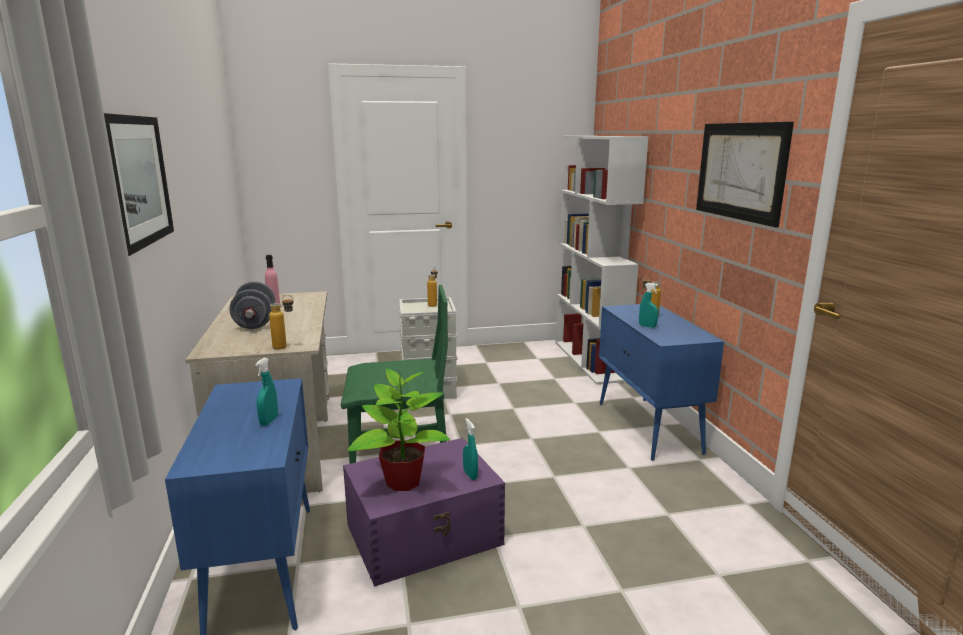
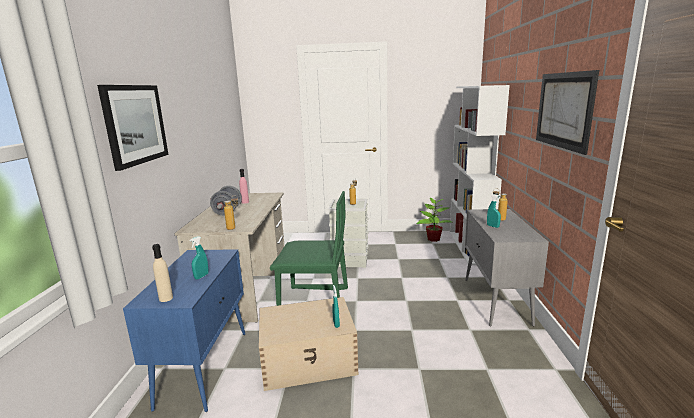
camera: 15 degrees right, 0 degrees up
purple storage box [343,438,505,587] -> beige storage box [259,297,359,391]
potted plant [348,368,450,491] -> potted plant moved to [417,198,453,242]
blue cabinet [599,304,724,461] -> grey cabinet [465,209,549,327]
none -> beige bottle [152,244,173,302]

